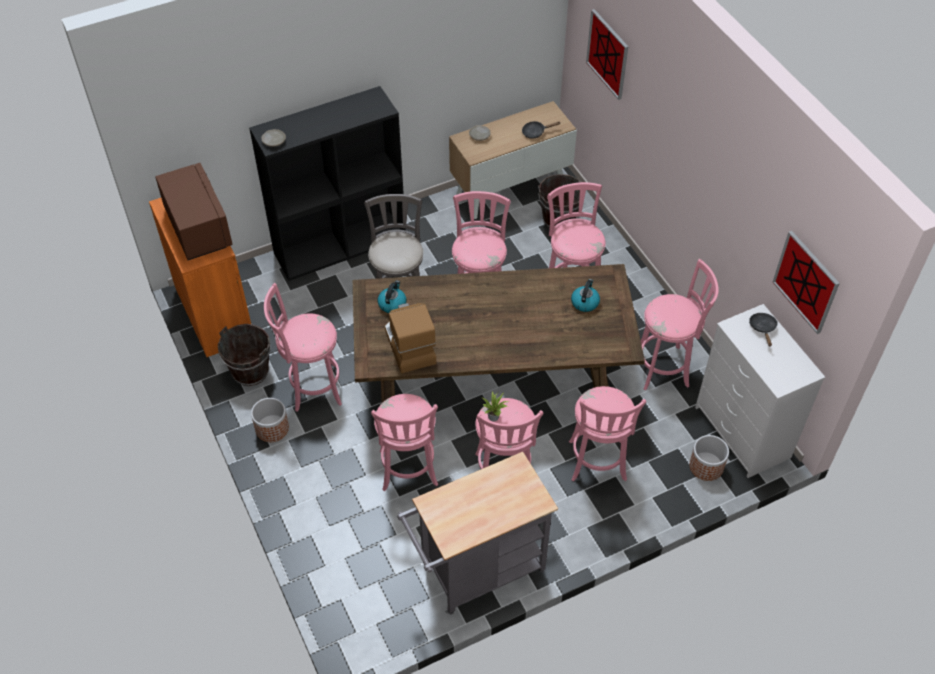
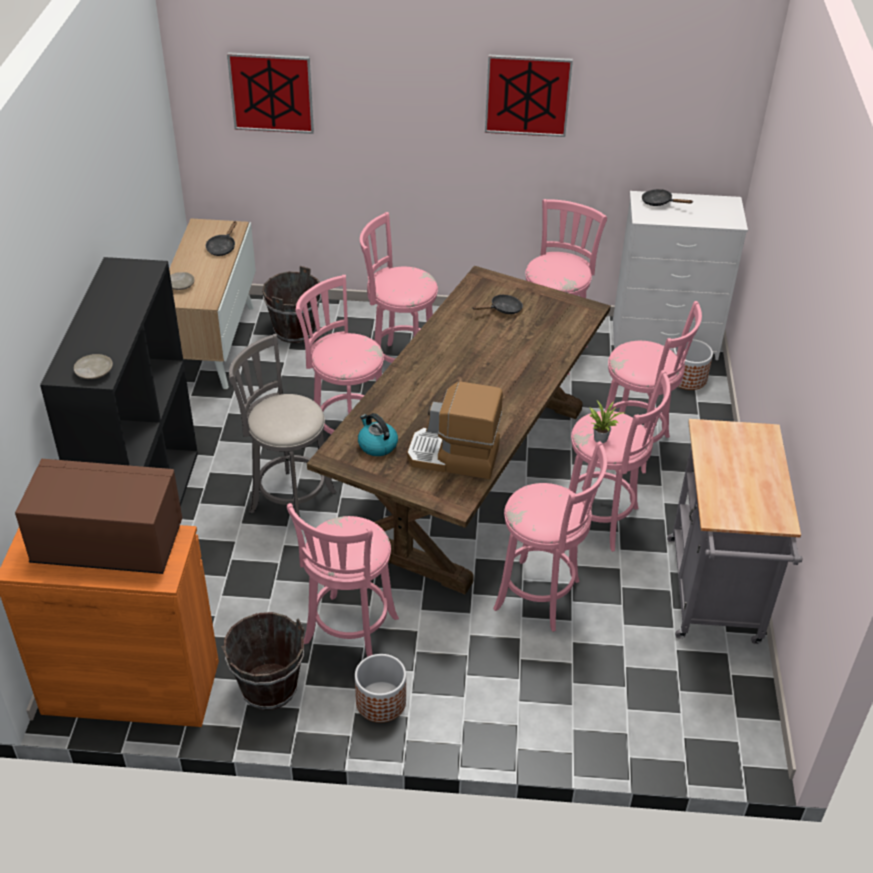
camera: 60 degrees left, 10 degrees down
kettle [571,279,600,312] -> black frying pan [473,295,523,314]
picture [773,231,840,334] -> picture moved to [485,55,573,137]

